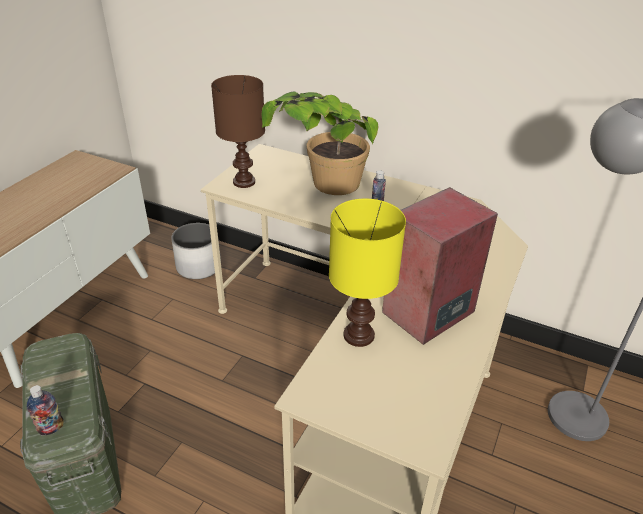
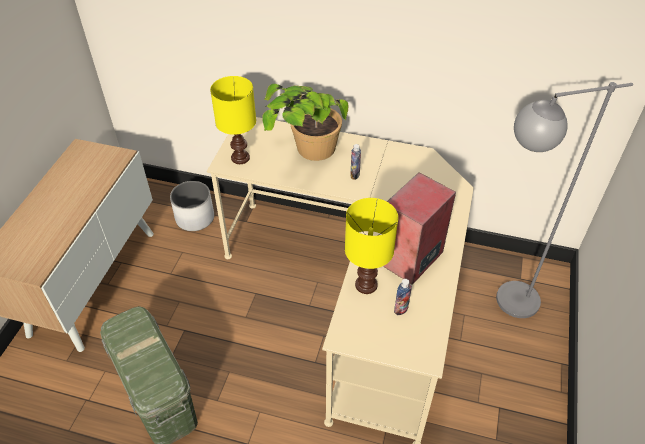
camera: 10 degrees left, 10 degrees up
bottle [27,385,64,435] -> bottle moved to [394,279,412,315]
brown table lamp [211,75,265,188] -> yellow table lamp [210,76,256,164]

